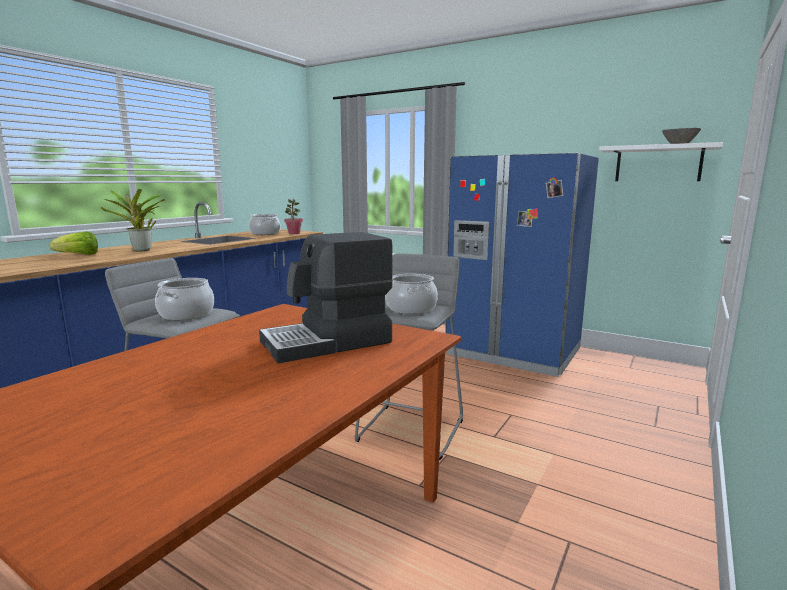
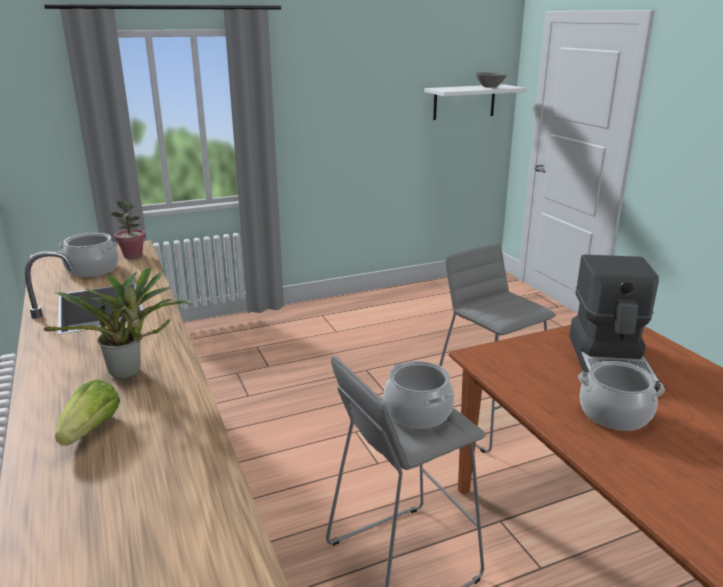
camera: 55 degrees left, 10 degrees up
cooking pot [386,274,438,314] -> cooking pot moved to [578,361,665,431]
blue fridge [445,153,599,377] -> none

